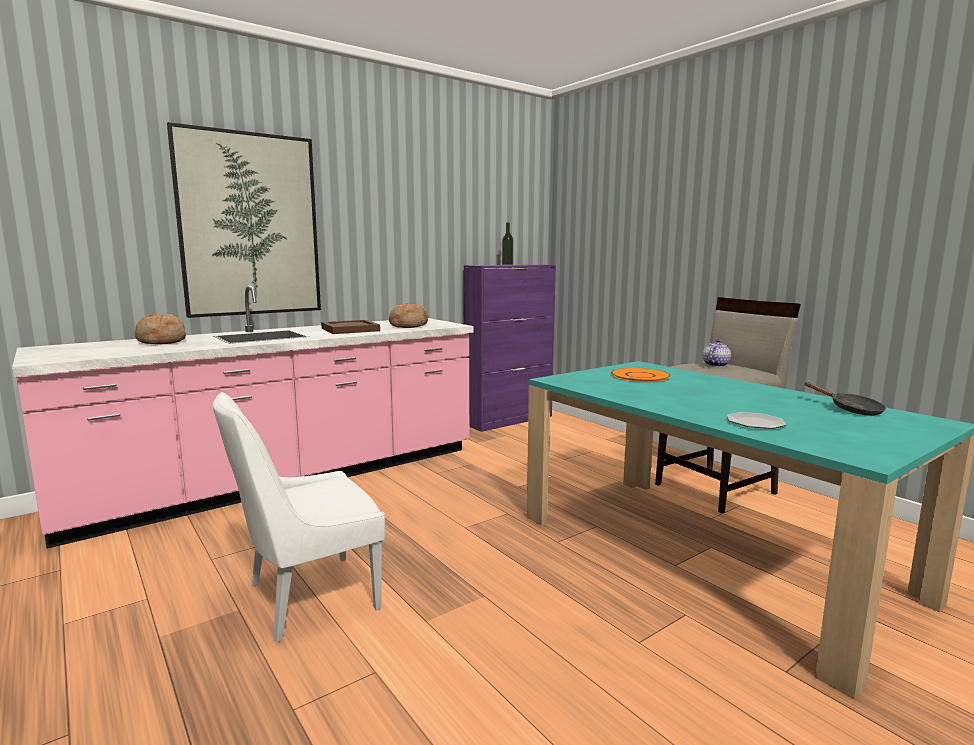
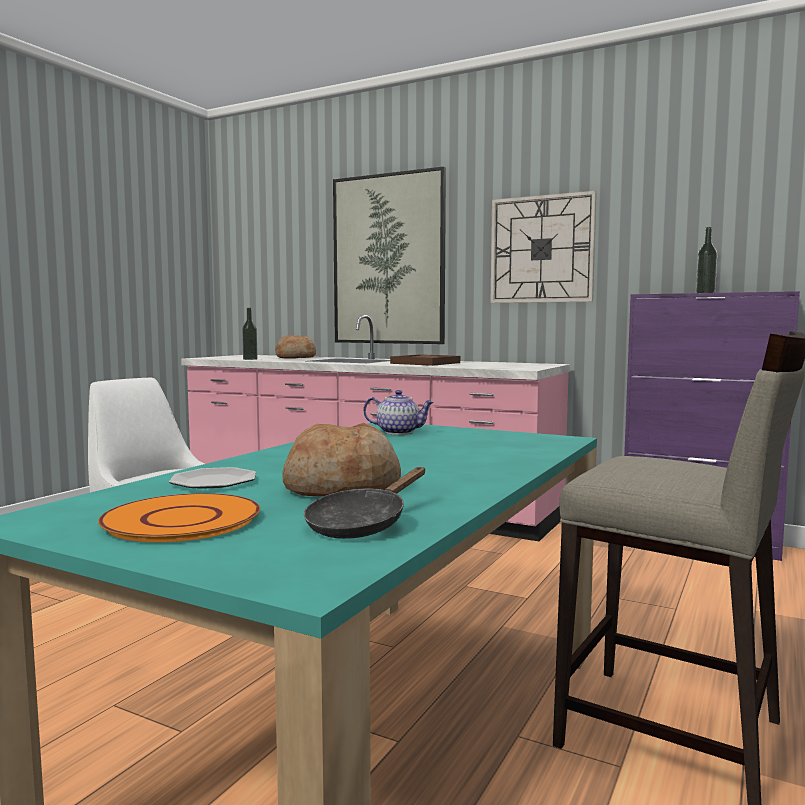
camera: 65 degrees right, 5 degrees down
bread [389,303,428,328] -> bread moved to [282,422,401,496]
orange plate [611,368,671,382] -> orange plate moved to [98,493,260,542]
teapot [703,339,731,367] -> teapot moved to [363,390,434,435]
none -> bottle [242,308,257,360]
none -> wall clock [491,191,597,303]

